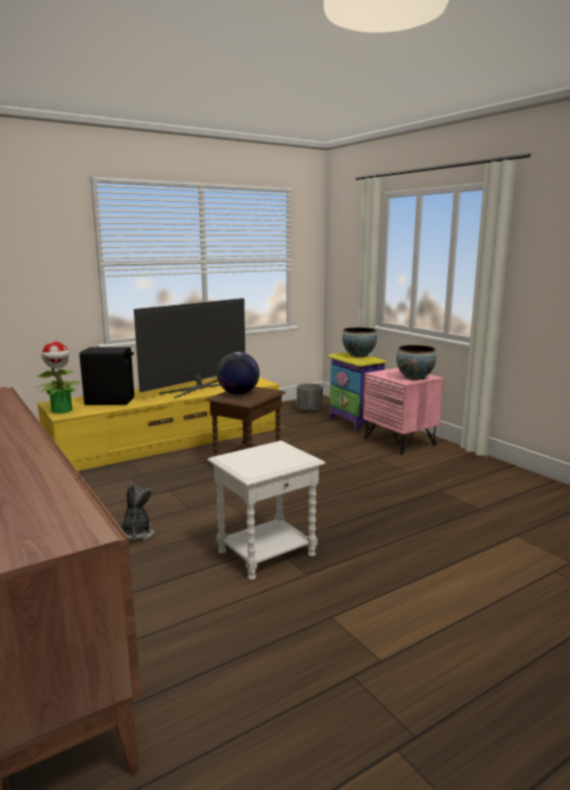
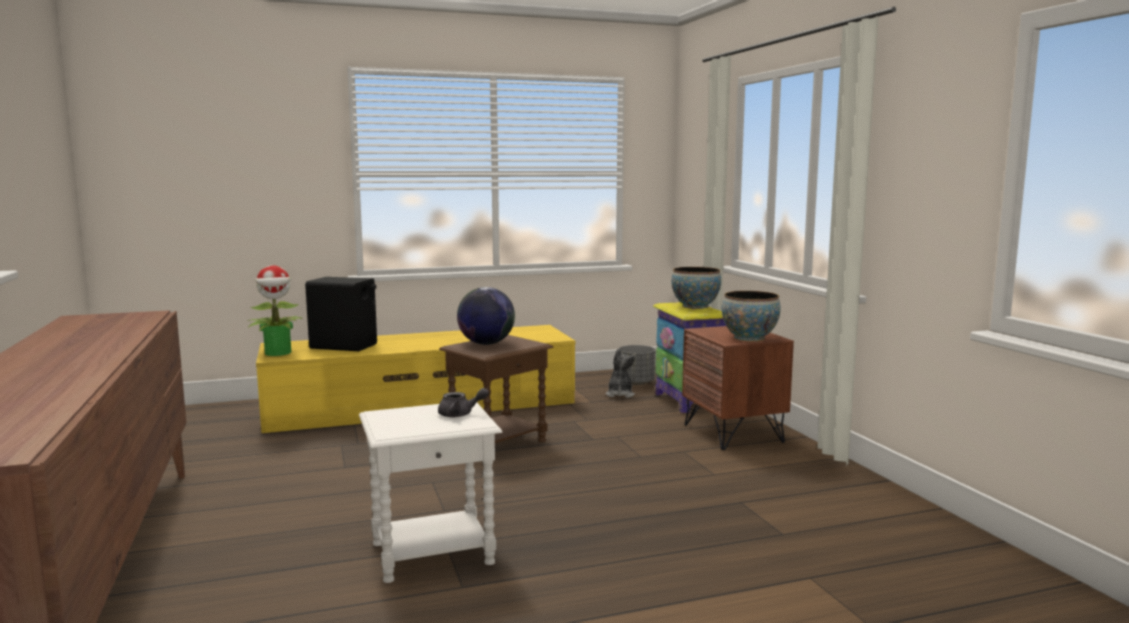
camera: 15 degrees right, 5 degrees down
plush toy [122,483,154,540] -> plush toy moved to [606,348,636,398]
television [134,298,245,398] -> none
pink nightstand [363,368,443,455] -> brown nightstand [682,326,794,450]
none -> grey teapot [438,388,489,417]

